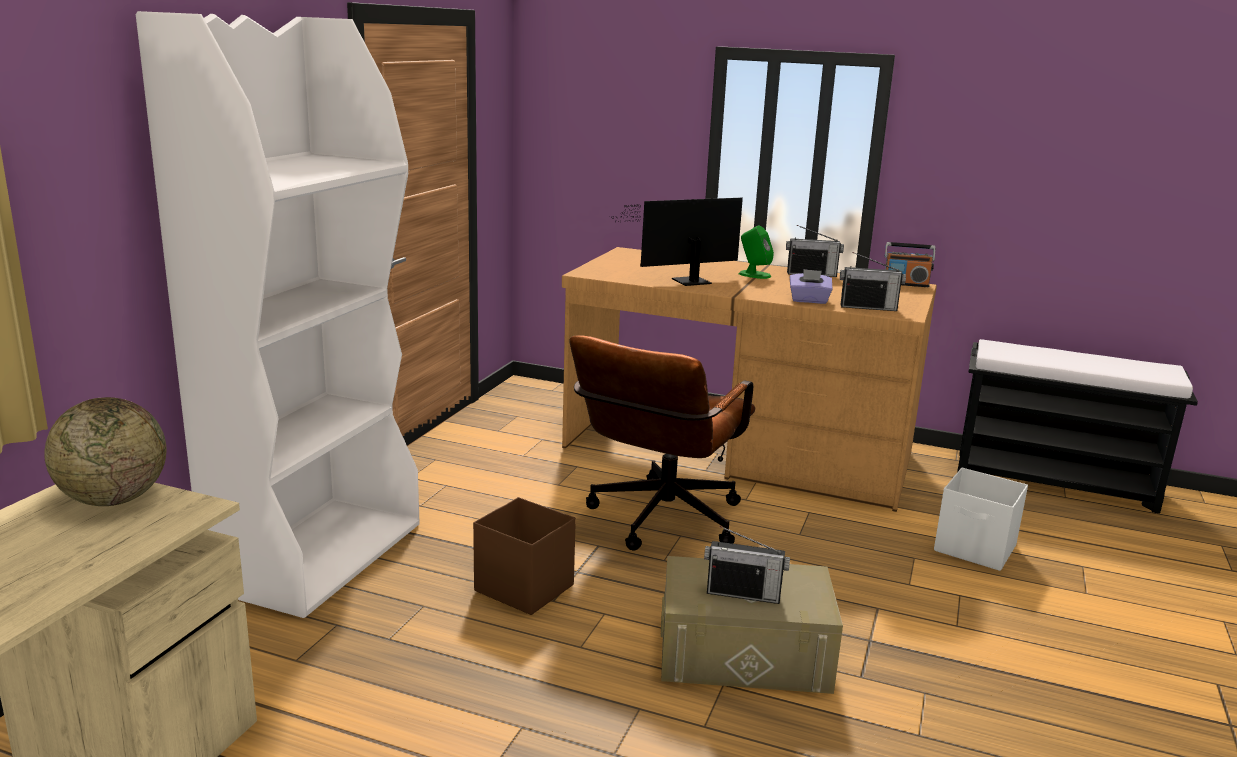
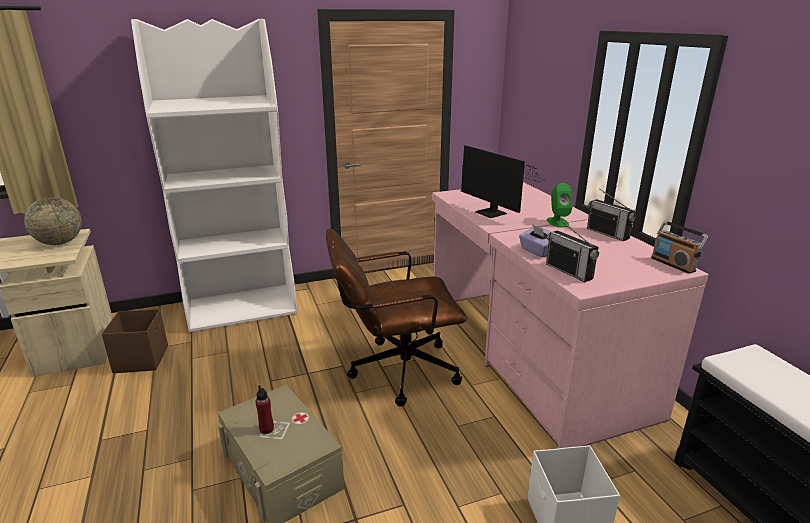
camera: 50 degrees right, 5 degrees up
brown storage box [473,497,576,615] -> brown storage box moved to [102,309,168,373]
brown desk [562,247,937,512] -> pink desk [432,182,709,448]
monitor [617,198,743,286] -> monitor turned 150 degrees counterclockwise [461,145,545,218]
radio [704,526,790,604] -> red bottle [256,385,274,434]

